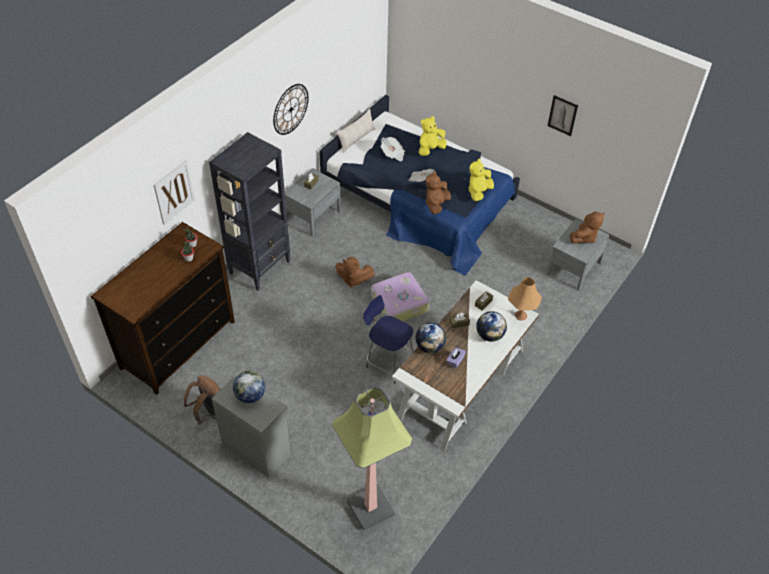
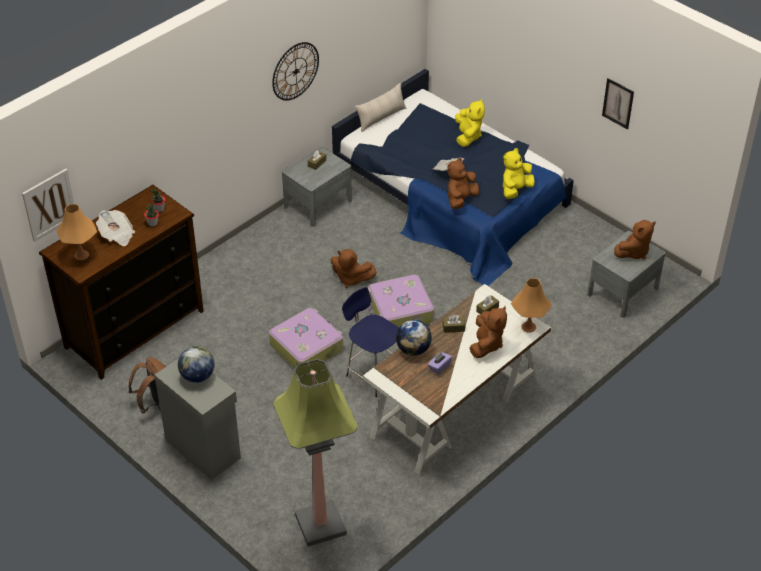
camera: 10 degrees right, 5 degrees down
picture [154,160,195,225] -> picture moved to [22,169,74,242]
black bookcase [209,132,290,291] -> none
newspaper [381,137,405,162] -> newspaper moved to [96,210,135,246]
yellow plush toy [419,116,446,156] -> yellow plush toy turned 120 degrees clockwise [455,99,485,147]
globe [476,311,507,342] -> brown plush toy [470,306,507,358]
none -> orange table lamp [56,204,97,260]
none -> suitcase [269,308,343,369]

